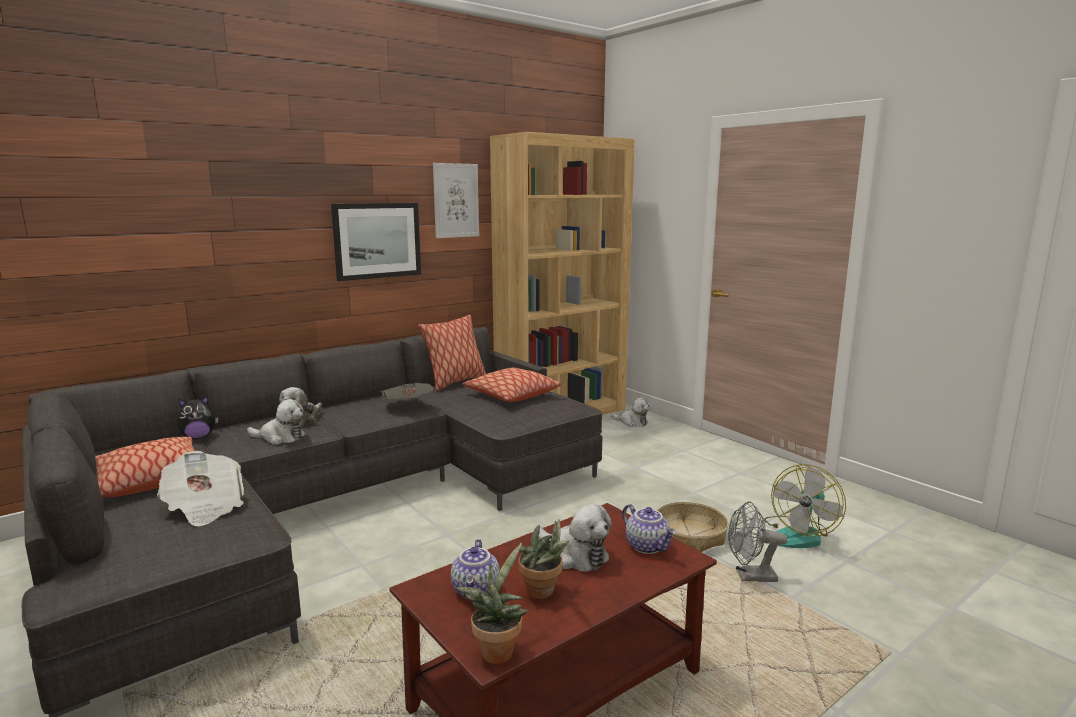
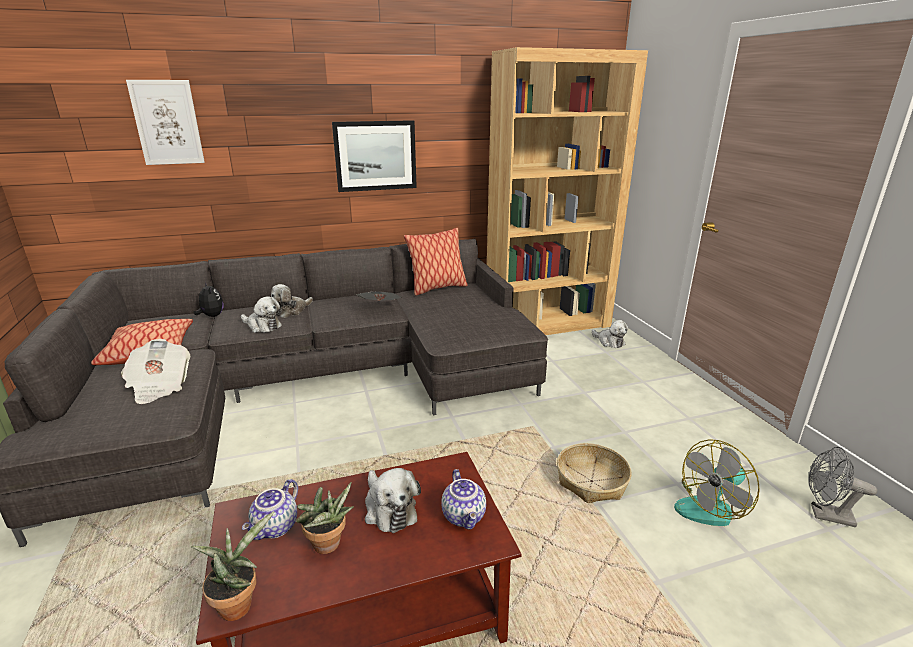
camera: 20 degrees right, 10 degrees up
plush toy [177,396,219,439] -> plush toy turned 120 degrees counterclockwise [194,282,223,317]
picture [433,163,479,238] -> picture moved to [126,80,205,165]
pillow [462,368,561,402] -> none
grey fan [728,501,787,582] -> grey fan moved to [809,447,877,527]

